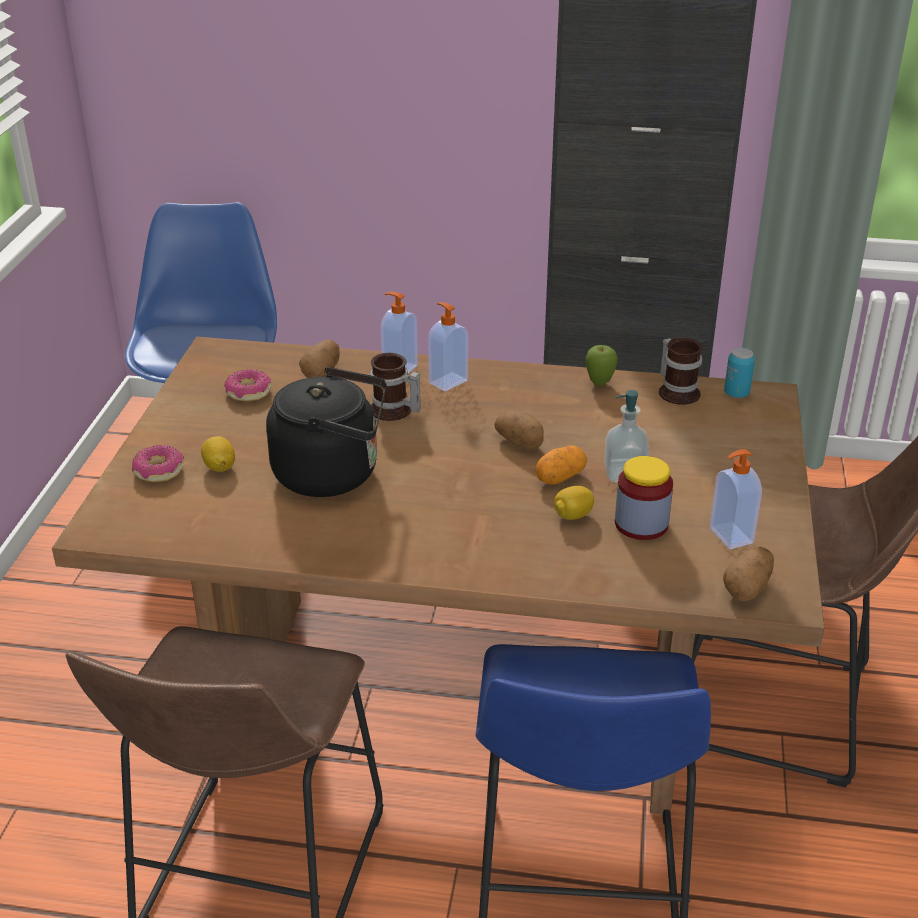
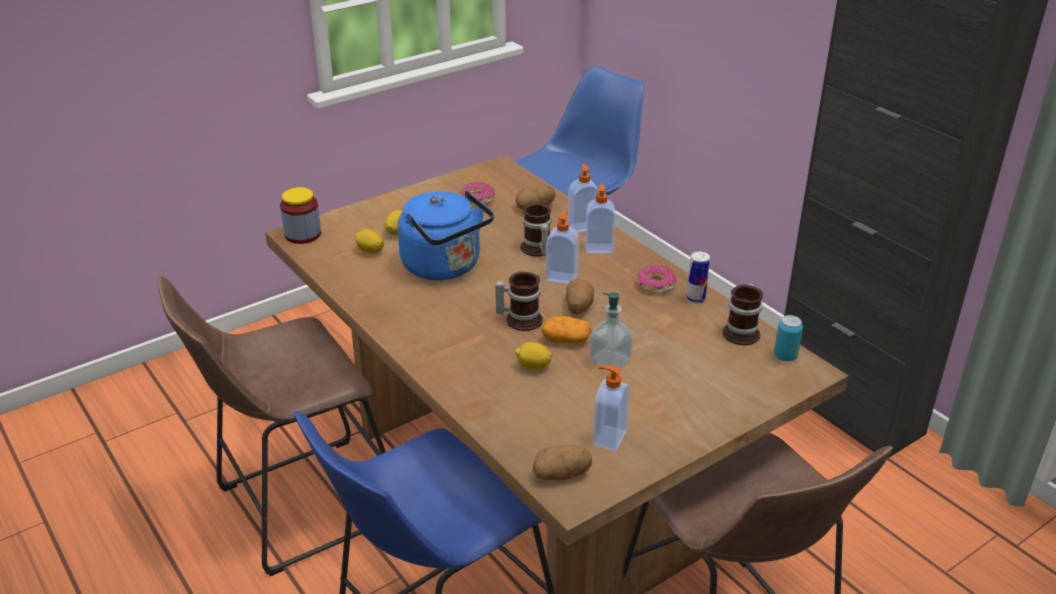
camera: 45 degrees right, 0 degrees up
donut [132,445,184,482] -> donut moved to [637,265,677,293]
black kettle [266,367,387,497] -> blue kettle [398,190,494,280]
apple [586,345,618,386] -> can [686,252,710,303]
jar [615,456,673,540] -> jar moved to [280,187,321,244]
none -> lemon [355,229,384,254]
none -> mug [496,272,543,331]
none -> soap dispenser [546,211,579,284]

